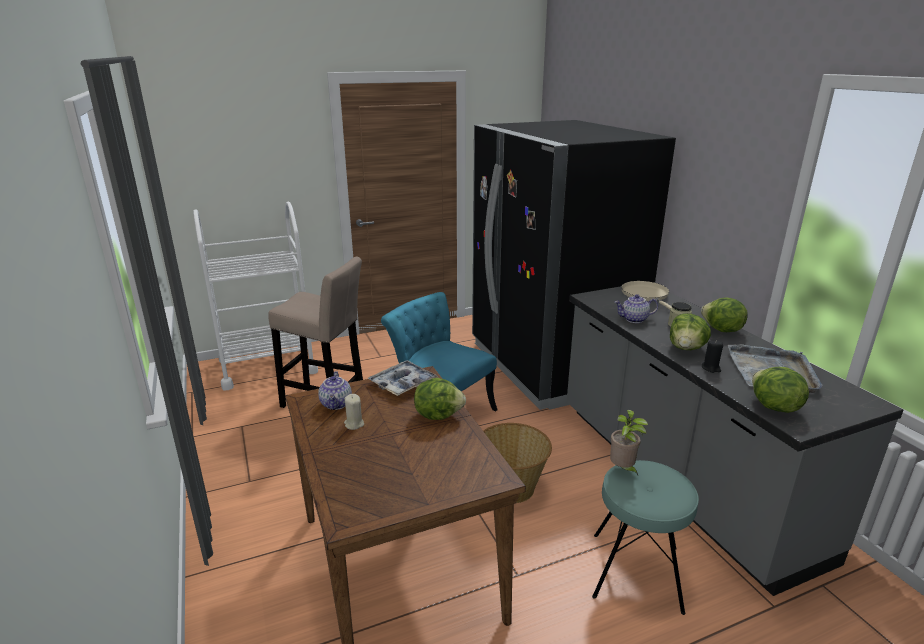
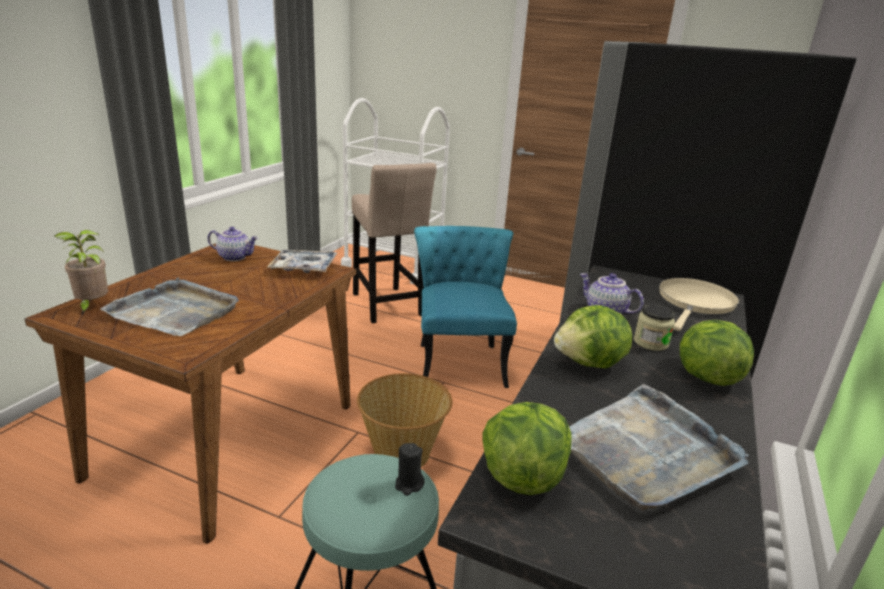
camera: 45 degrees right, 0 degrees up
teapot [318,371,352,410] -> teapot turned 120 degrees counterclockwise [208,227,258,261]
beige candle [344,394,364,430] -> none
lettuce [414,378,466,420] -> none
potted plant [610,410,648,475] -> potted plant moved to [54,230,108,314]
black candle [702,340,723,373] -> black candle moved to [395,443,425,496]
none -> grey tray [100,277,239,336]

